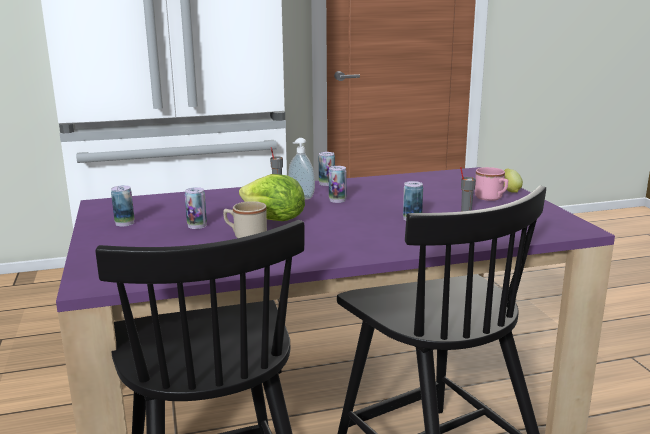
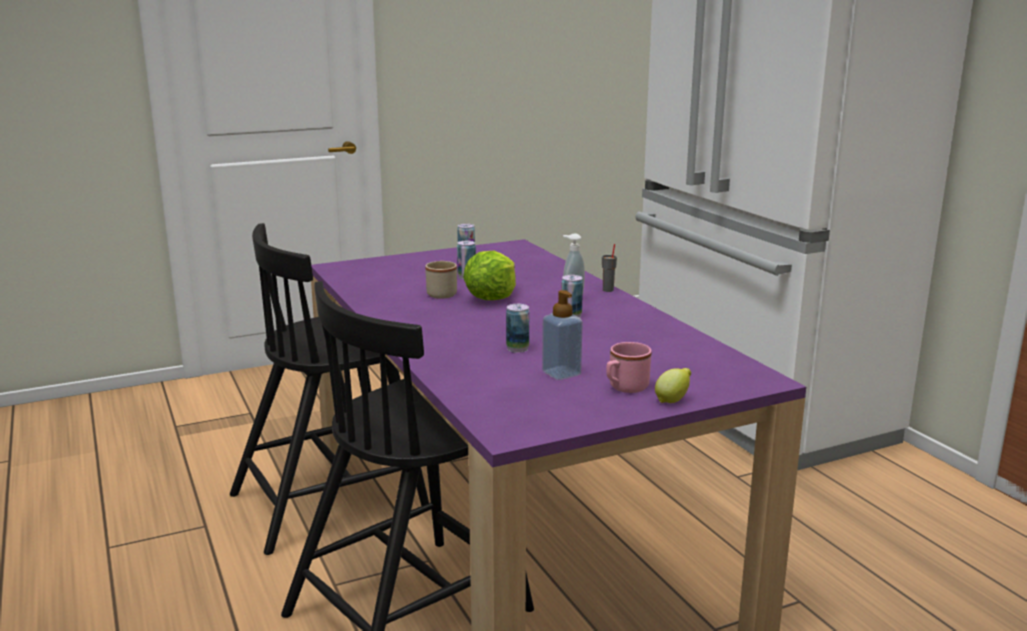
camera: 80 degrees right, 0 degrees up
can [319,152,335,186] -> none
grey cup [460,167,476,211] -> soap dispenser [542,290,583,380]

